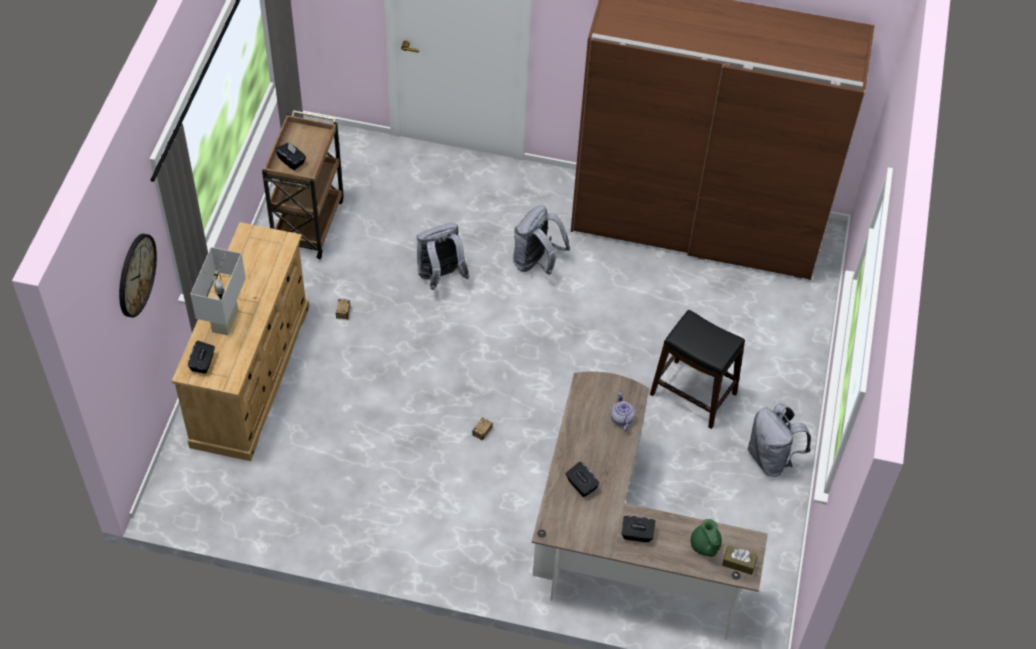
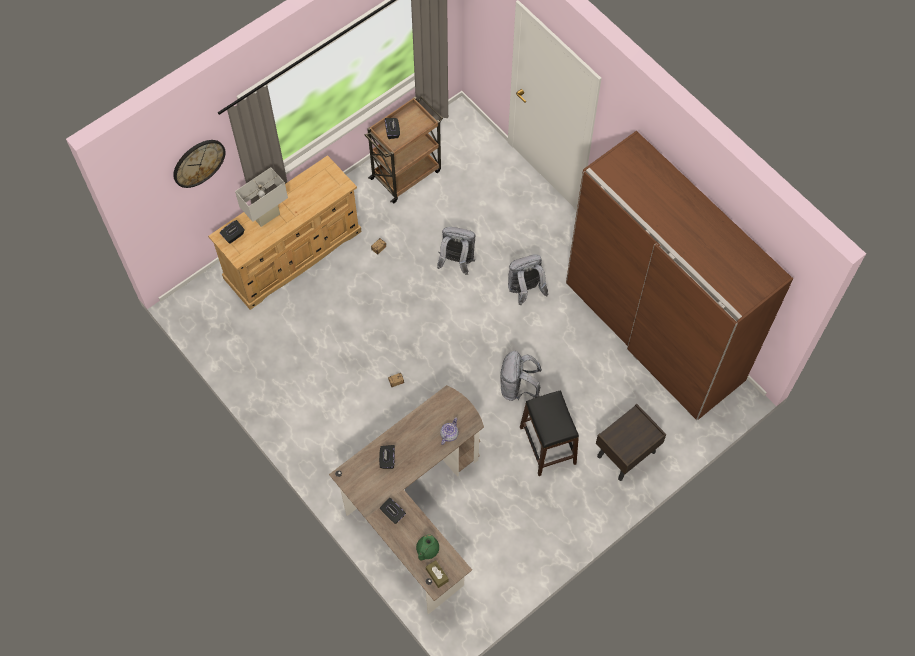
camera: 40 degrees right, 10 degrees up
grey backpack [748,403,811,477] -> grey backpack moved to [500,351,542,401]
none -> brown nightstand [596,404,666,481]

